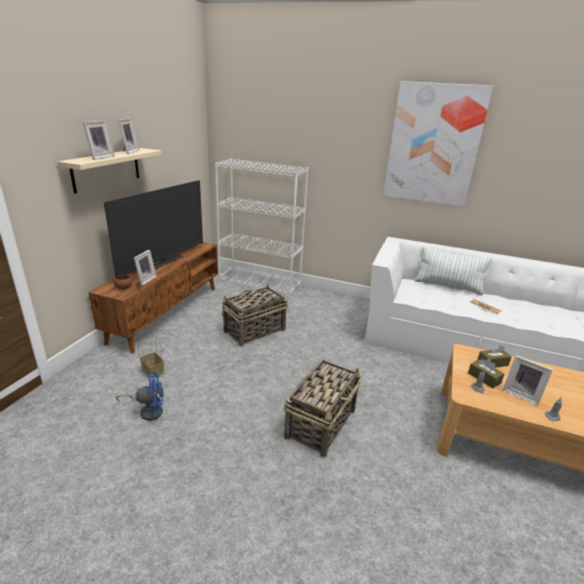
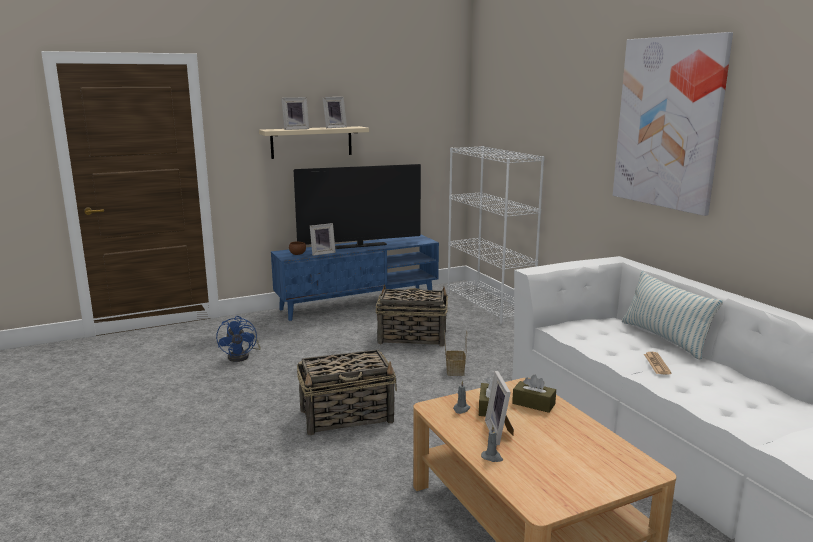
camera: 45 degrees right, 10 degrees down
brown tv stand [88,242,218,353] -> blue tv stand [271,235,439,321]
blue fan [116,372,164,421] -> blue fan turned 45 degrees clockwise [216,316,261,362]
basket [138,337,164,378] -> basket moved to [444,331,467,376]

